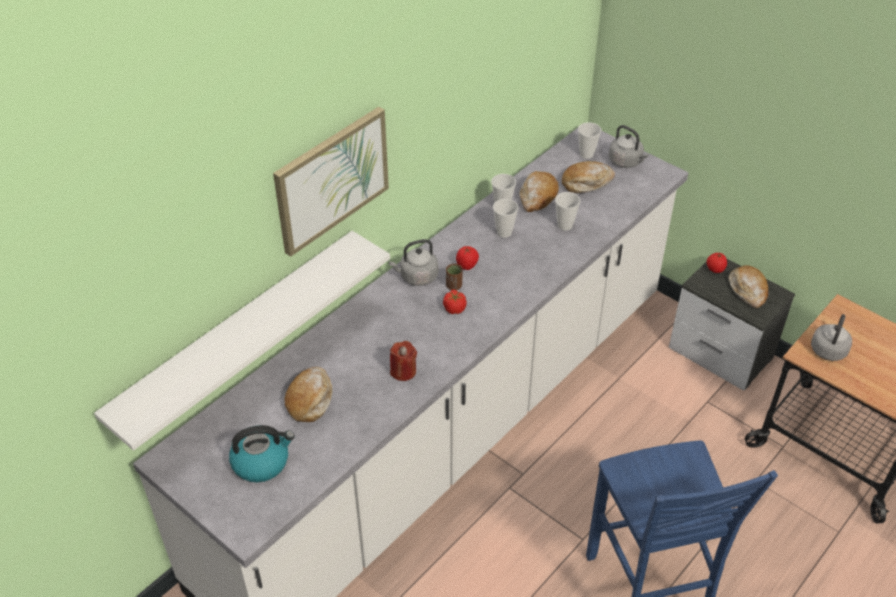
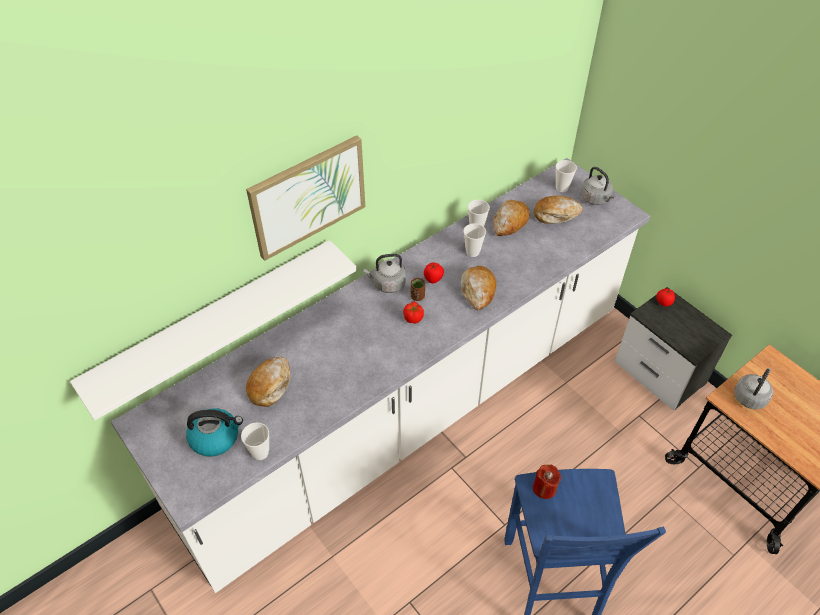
camera: 10 degrees right, 5 degrees up
red candle [390,341,417,381] -> red candle moved to [533,465,561,499]
cup [555,192,580,230] -> cup moved to [241,423,269,460]
bread [729,265,768,308] -> bread moved to [461,266,496,311]

